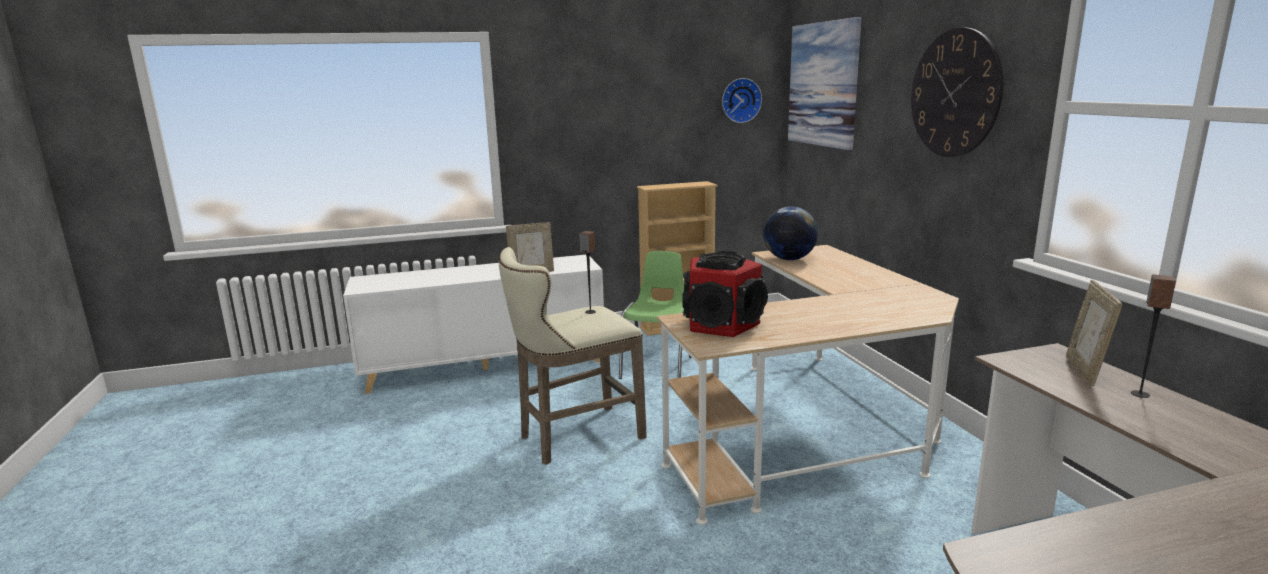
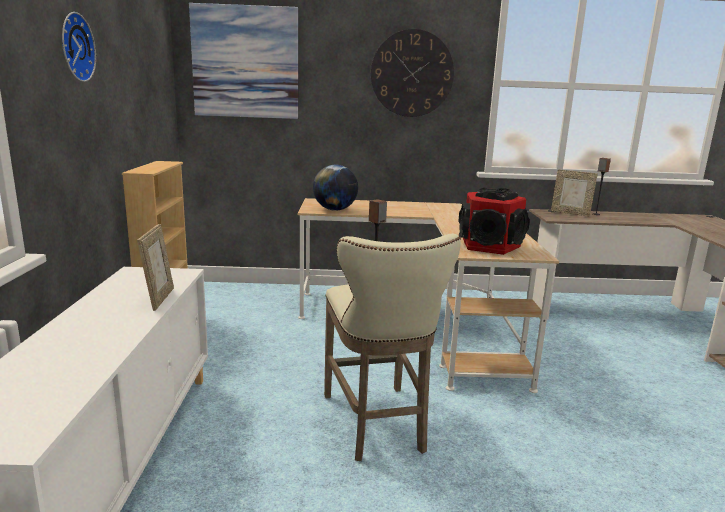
camera: 75 degrees left, 0 degrees up
green chair [619,251,692,379] -> none
wall clock [722,78,762,123] -> wall clock moved to [62,12,96,82]

